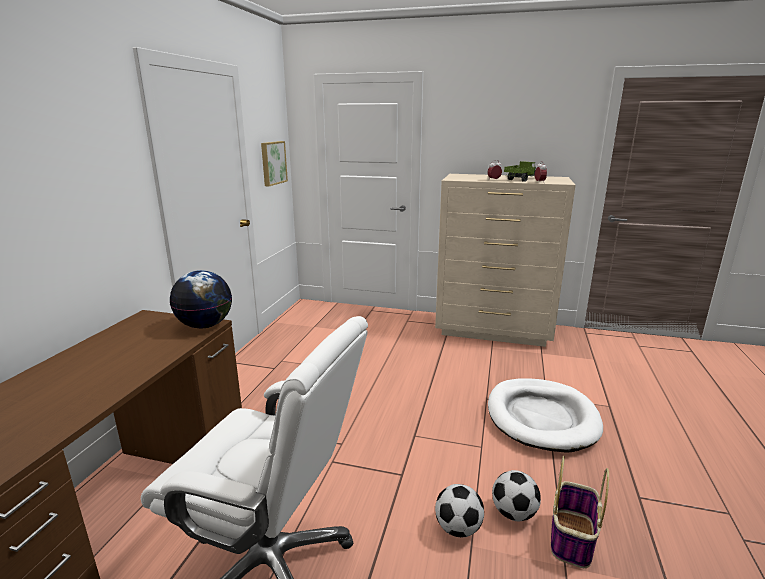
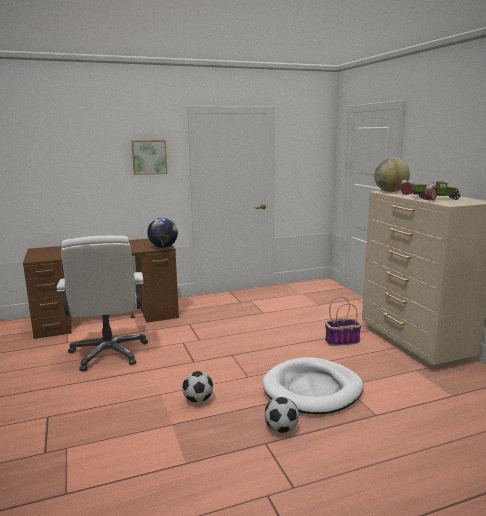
camera: 55 degrees right, 5 degrees down
picture [261,141,288,186] -> picture moved to [131,140,168,175]
football [435,484,484,537] -> football moved to [264,397,299,433]
basket [551,456,609,568] -> basket moved to [325,297,362,346]
none -> globe [374,158,410,192]

